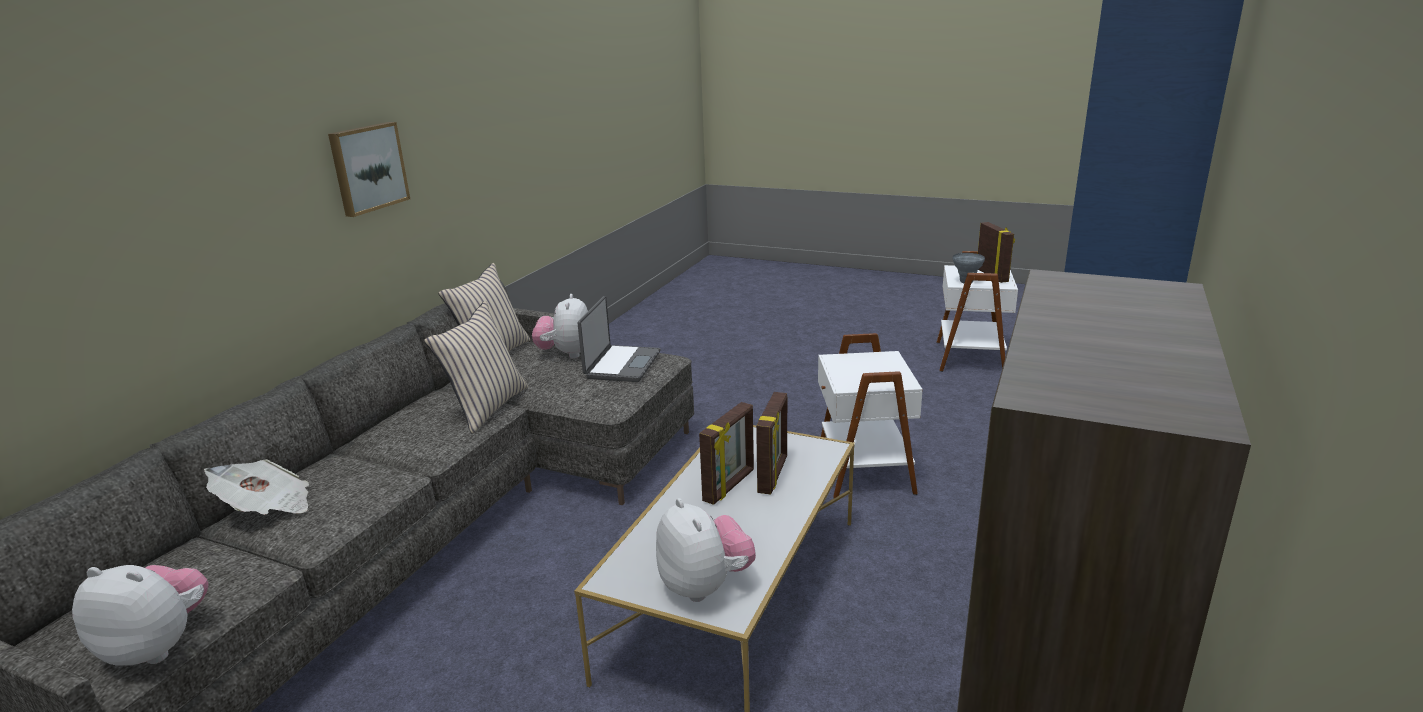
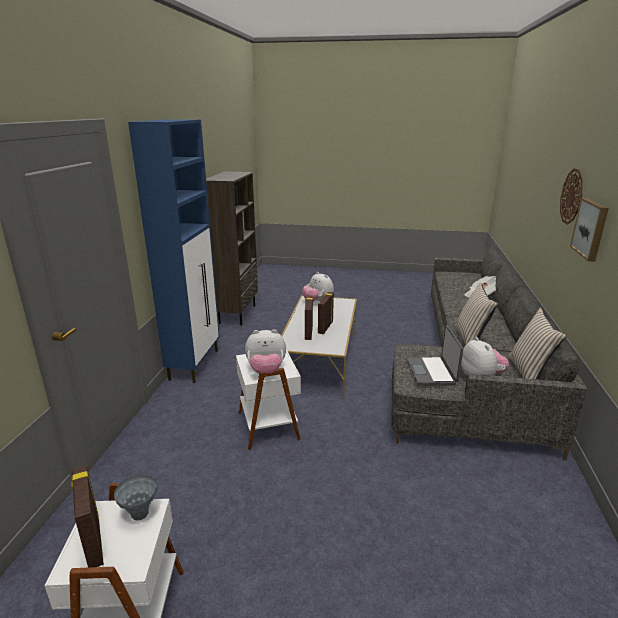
camera: 165 degrees right, 0 degrees up
plush toy [72,565,208,666] -> plush toy moved to [245,329,286,374]
none -> wall clock [560,168,583,225]

